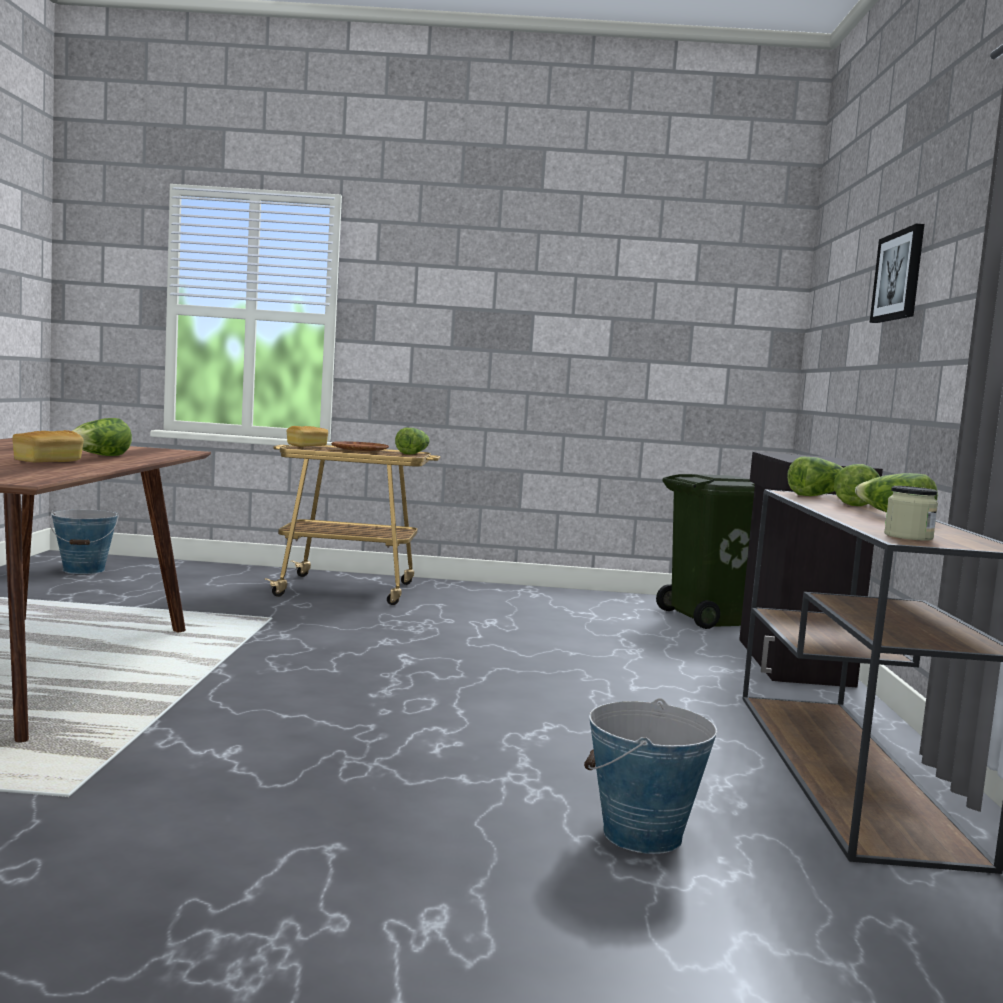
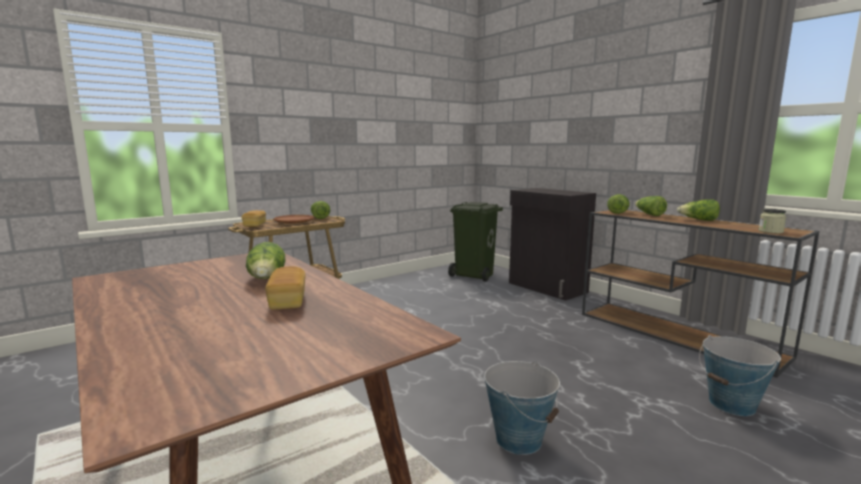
camera: 40 degrees left, 5 degrees up
bucket [50,510,119,574] -> bucket moved to [484,361,560,455]
picture [870,224,924,323] -> none

